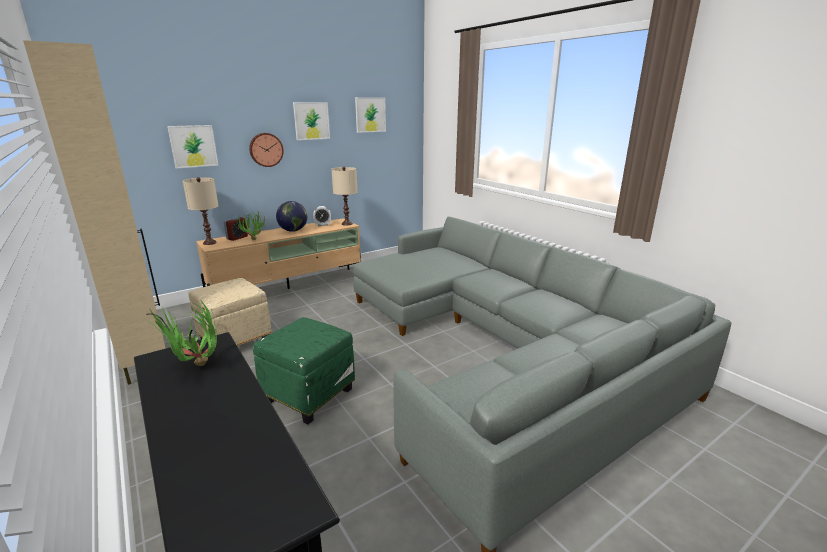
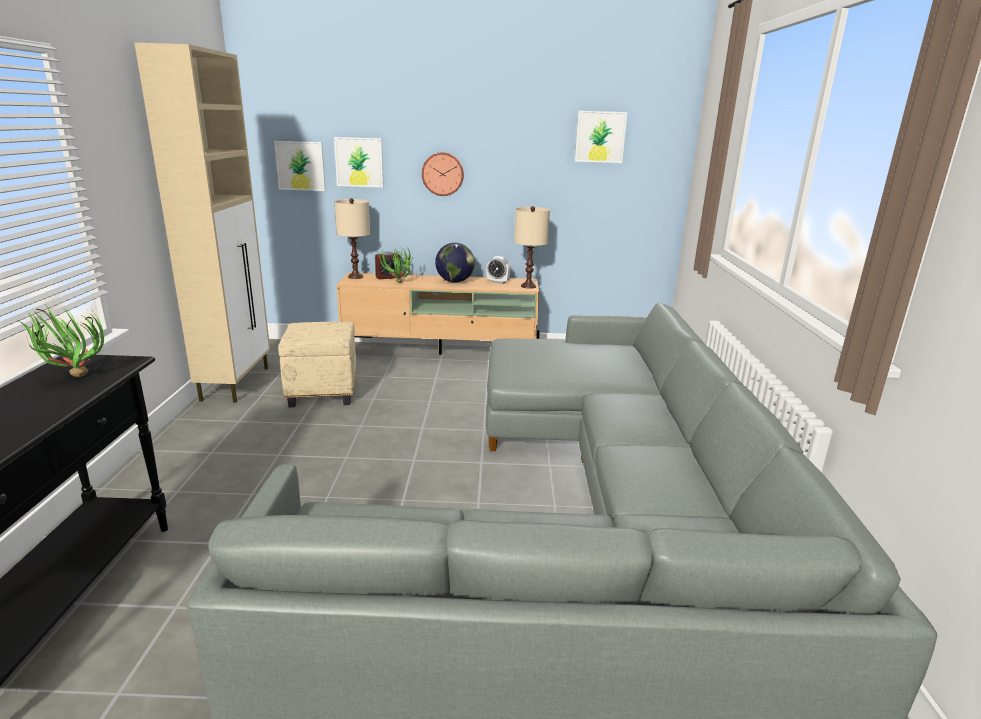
camera: 35 degrees right, 0 degrees up
green ottoman [253,317,355,424] -> none
picture [293,102,330,140] -> picture moved to [274,141,326,191]

